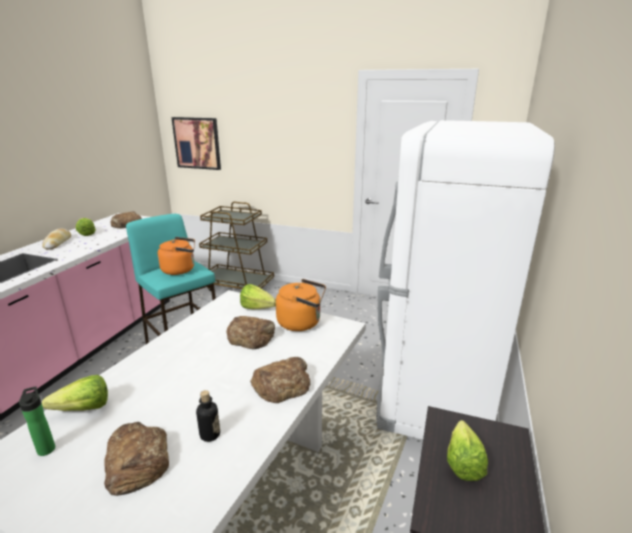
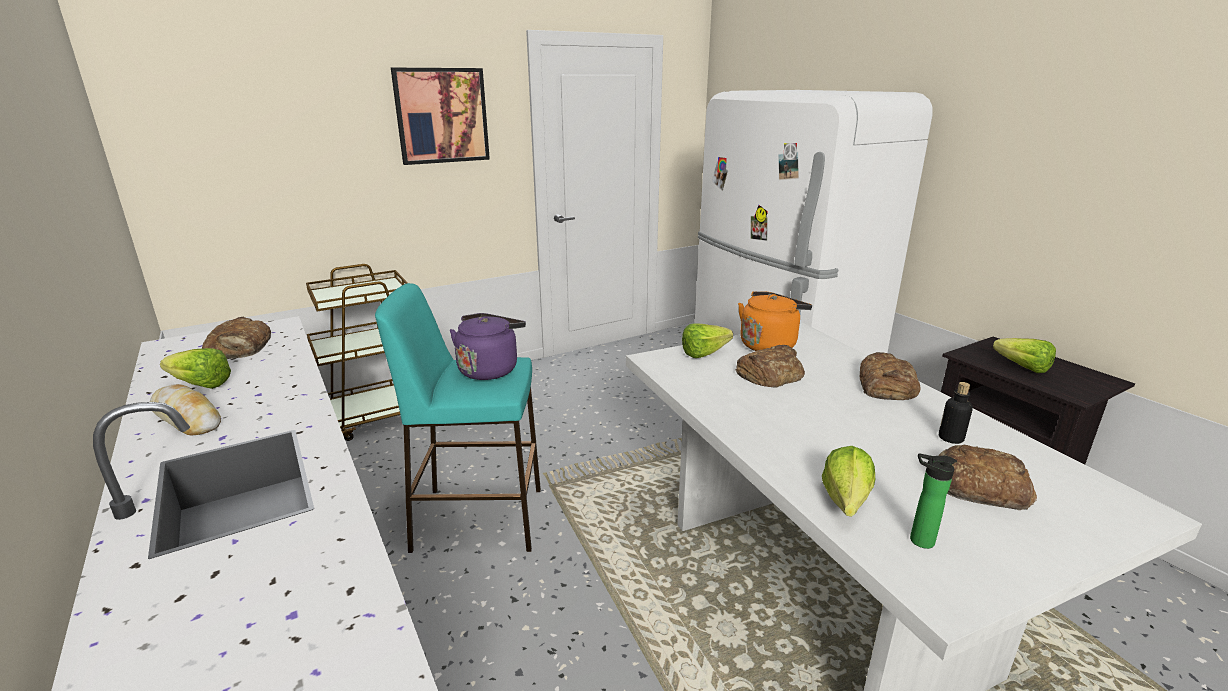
camera: 50 degrees left, 0 degrees up
orange kettle [158,237,195,275] -> purple kettle [450,313,526,380]
picture [171,117,221,170] -> picture moved to [391,68,490,165]

